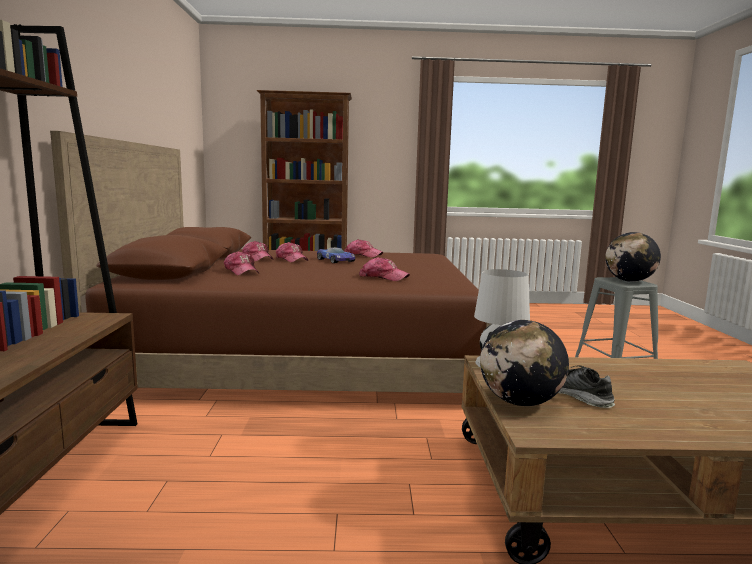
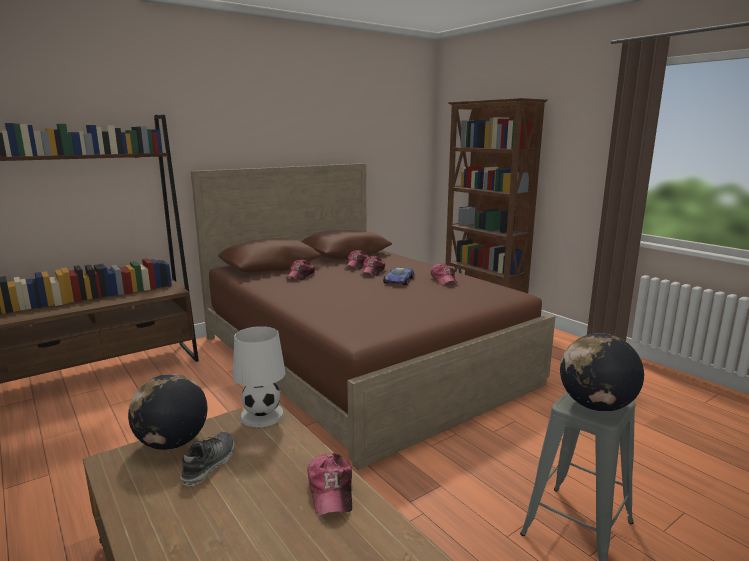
camera: 55 degrees right, 5 degrees up
cap [359,257,410,281] -> cap moved to [307,453,352,515]

